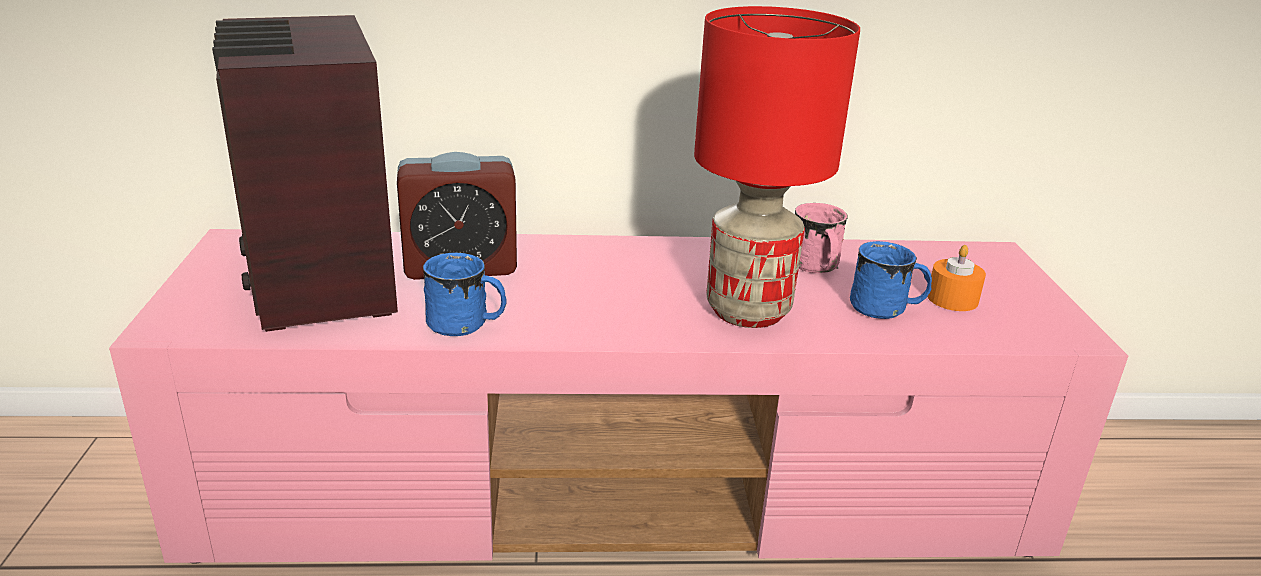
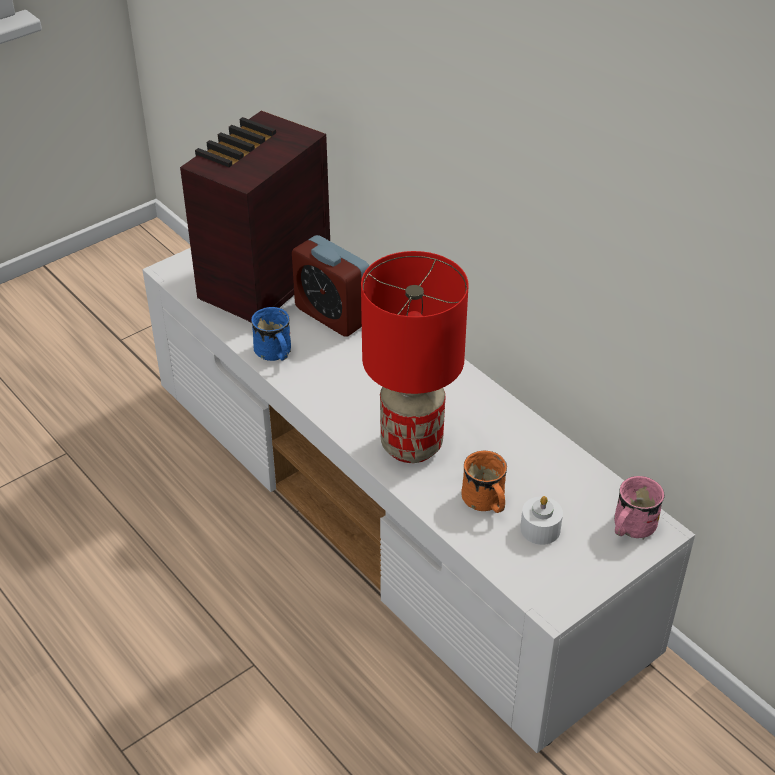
camera: 55 degrees right, 15 degrees up
pink tv stand [109,229,1128,564] -> white tv stand [142,248,695,753]
pink mug [795,203,848,273] -> pink mug moved to [614,476,665,540]
blue mug [850,241,932,319] -> orange mug [462,451,507,513]
orange candle [928,245,986,311] -> white candle [520,496,563,545]

